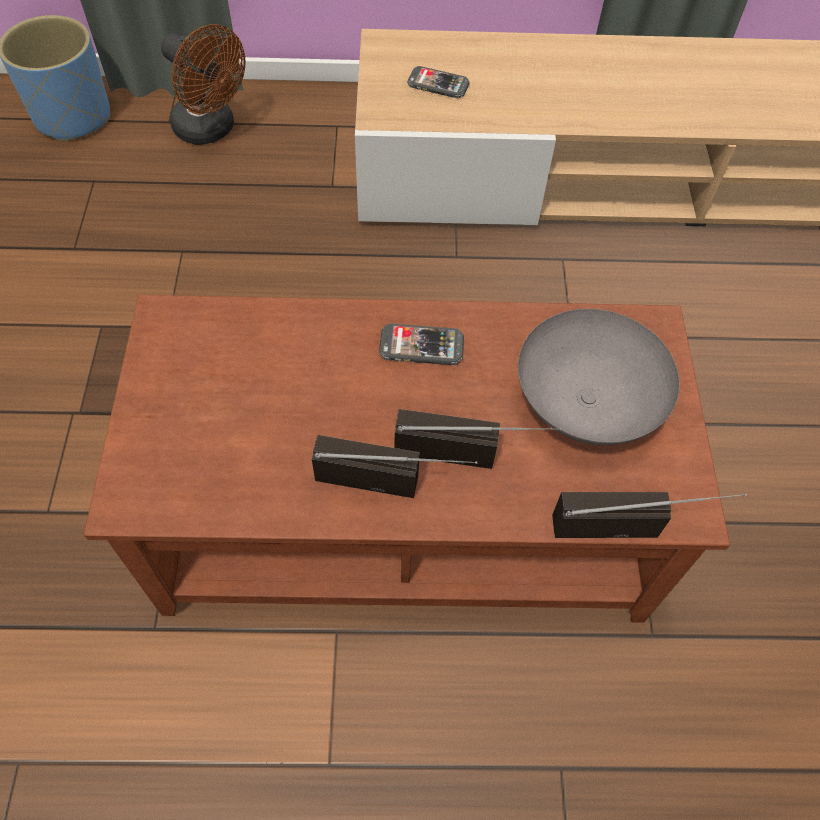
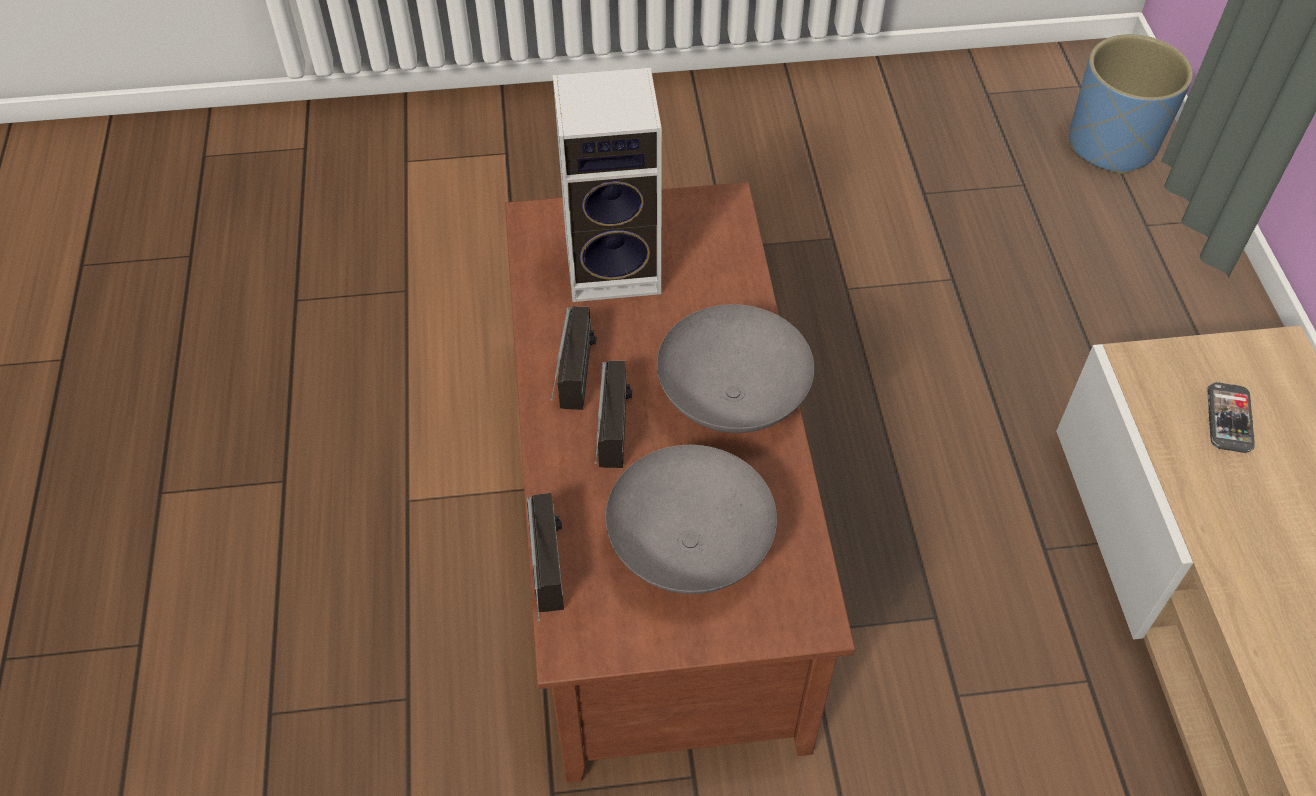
camera: 85 degrees right, 5 degrees down
brown fan [161,24,246,145] -> none
phone [379,324,464,365] -> grey bowl [657,304,814,433]
none -> speaker [553,68,662,302]

